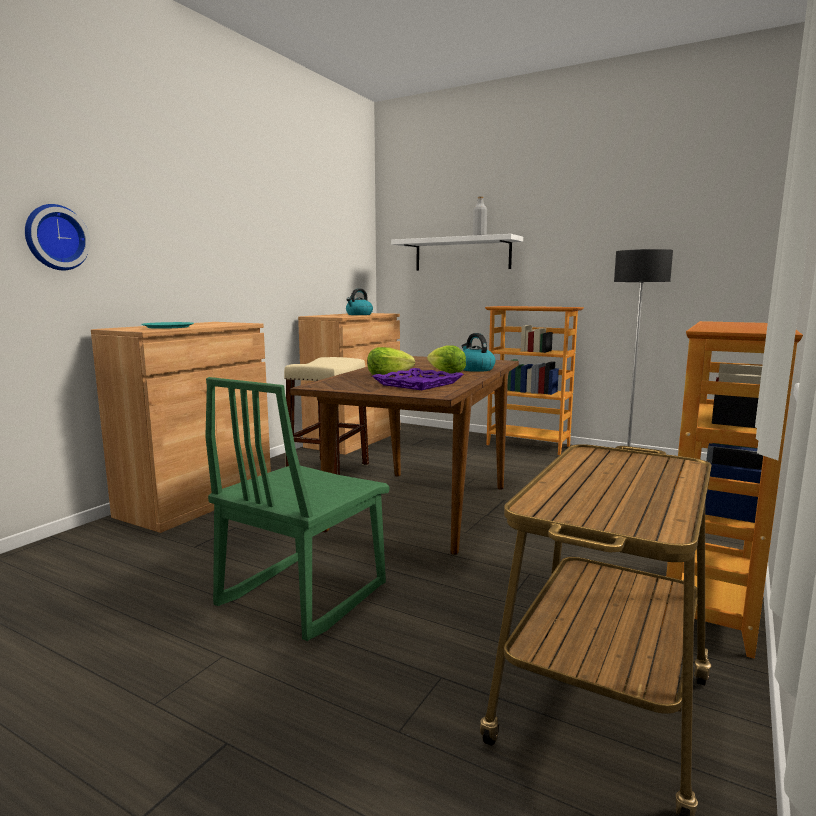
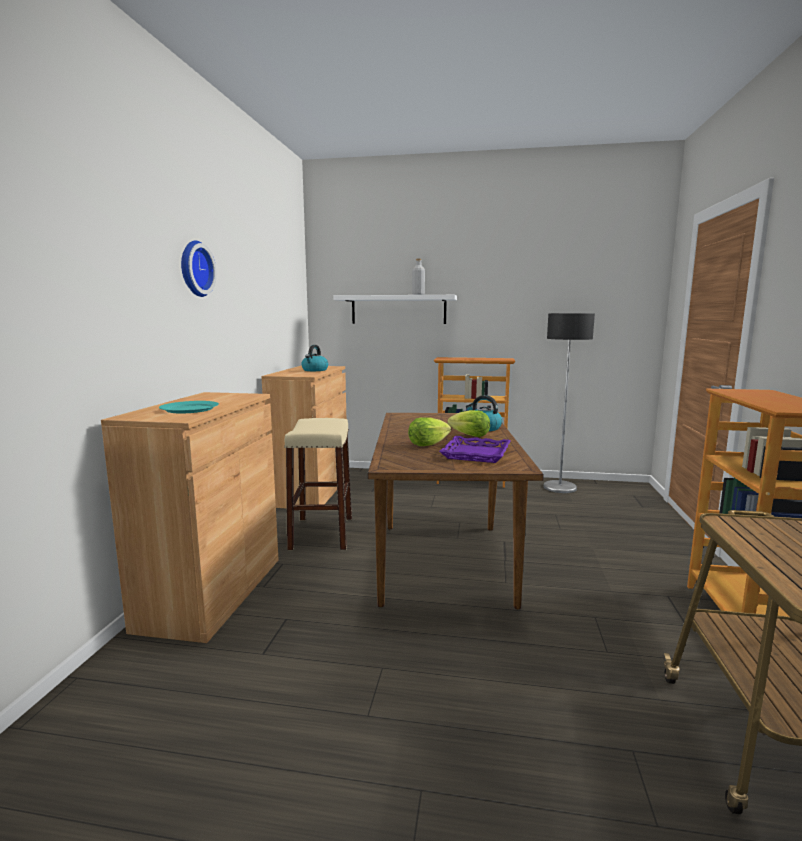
camera: 20 degrees left, 0 degrees up
wall clock [25,204,90,270] -> wall clock moved to [181,240,217,297]
green chair [205,377,390,641] -> none

